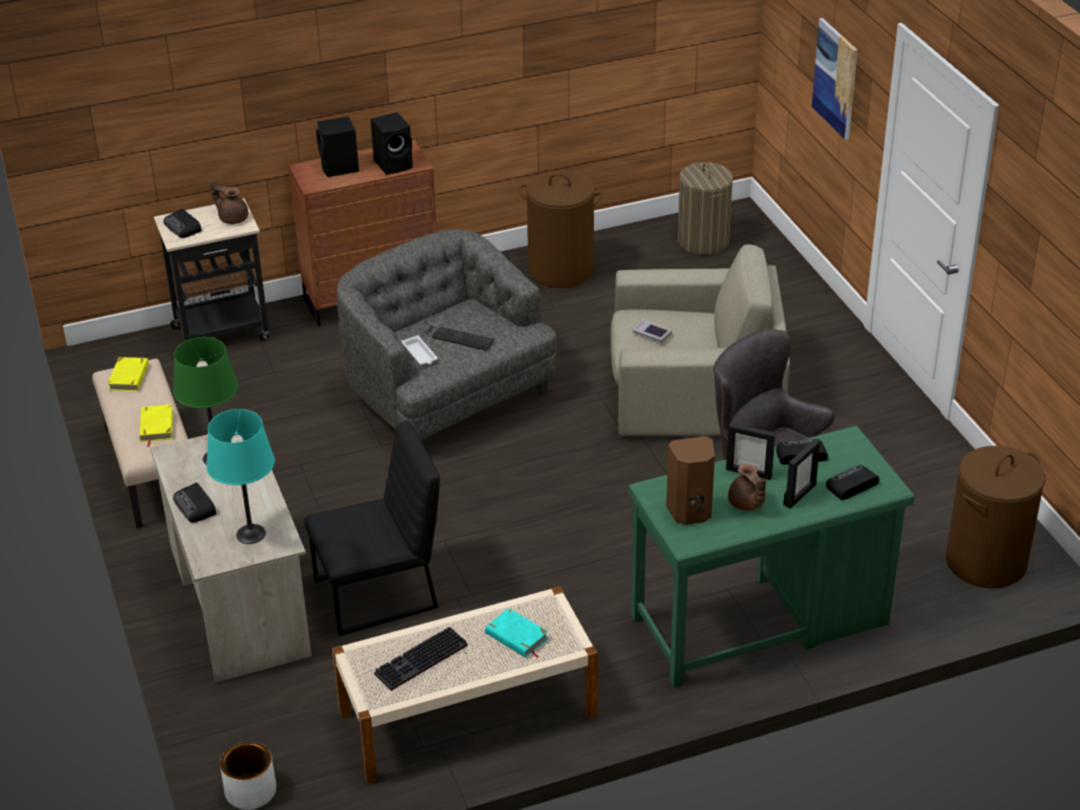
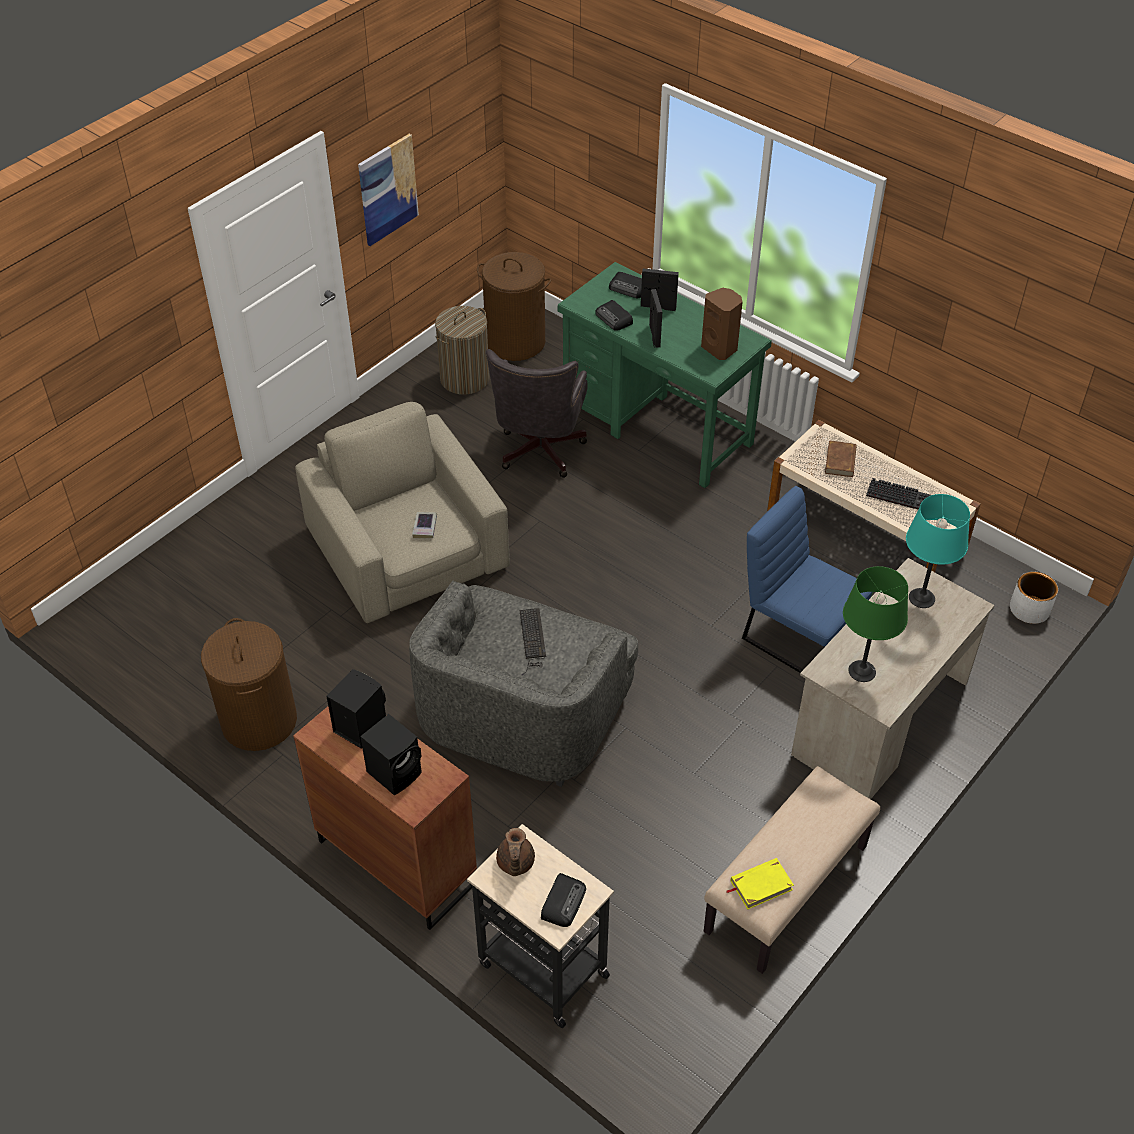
camera: 120 degrees left, 10 degrees up
yellow book [139,404,173,447] -> none
radio [173,483,216,523] -> none
black chair [304,421,440,636] -> blue chair [742,486,873,673]
white tray [401,335,438,365] -> none
turquoise book [485,608,549,658] -> brown book [825,440,857,477]
laundry basket [678,162,733,255] -> laundry basket moved to [435,306,489,395]
brown teapot [728,464,766,511] -> none
picture [812,18,858,140] -> picture moved to [358,134,419,246]

